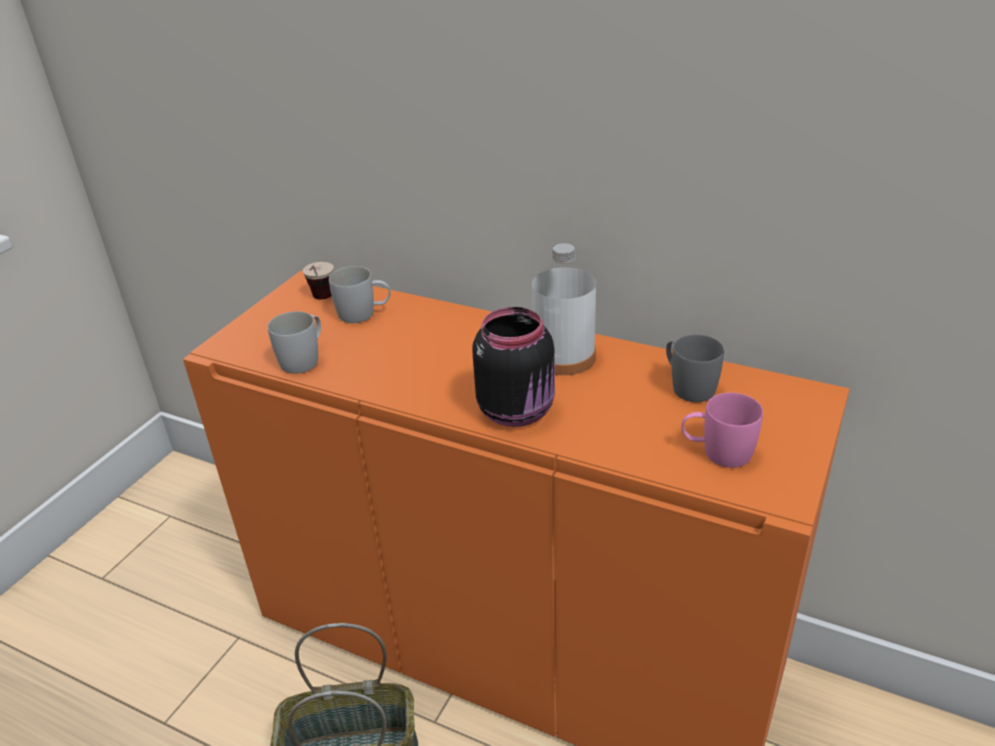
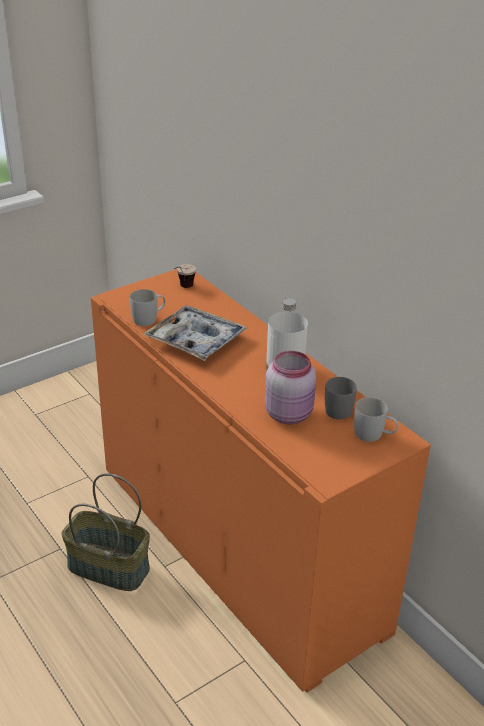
camera: 25 degrees right, 0 degrees up
white mug [329,266,391,323] -> white mug moved to [354,397,398,442]
black jar [472,307,555,427] -> none
pink mug [682,393,763,468] -> none
none -> tray [143,306,247,361]
none -> pink jar [265,351,316,424]

